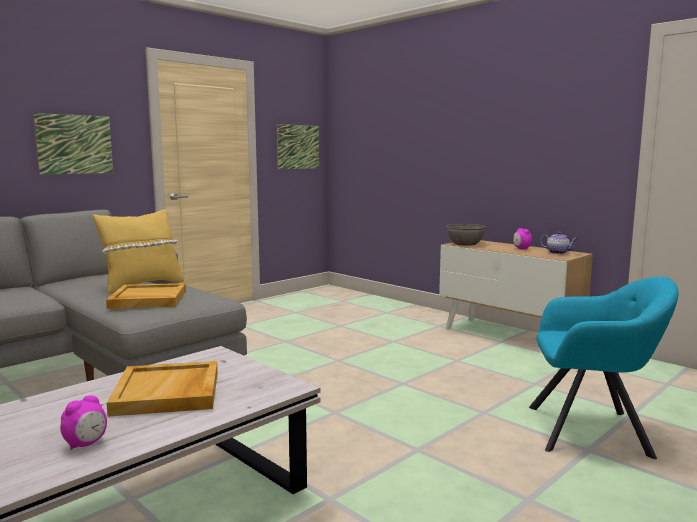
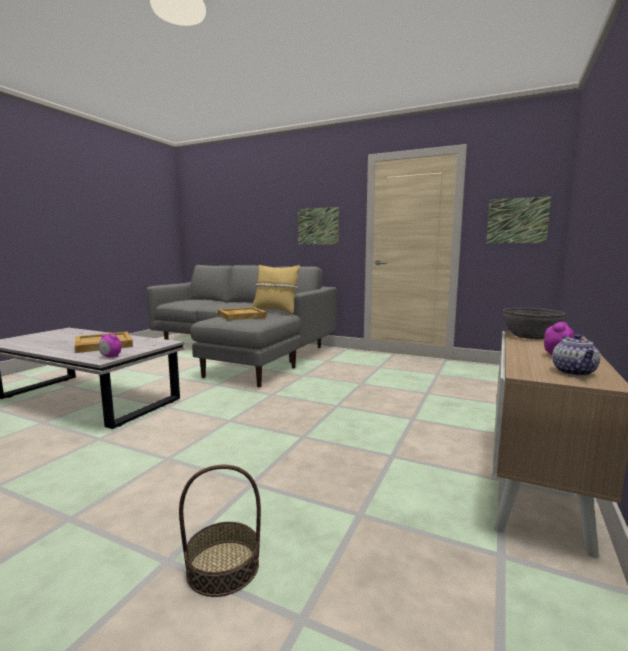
camera: 70 degrees right, 0 degrees up
alarm clock [60,395,107,450] -> alarm clock moved to [99,334,122,357]
turquoise armchair [529,277,679,459] -> basket [179,465,261,597]

